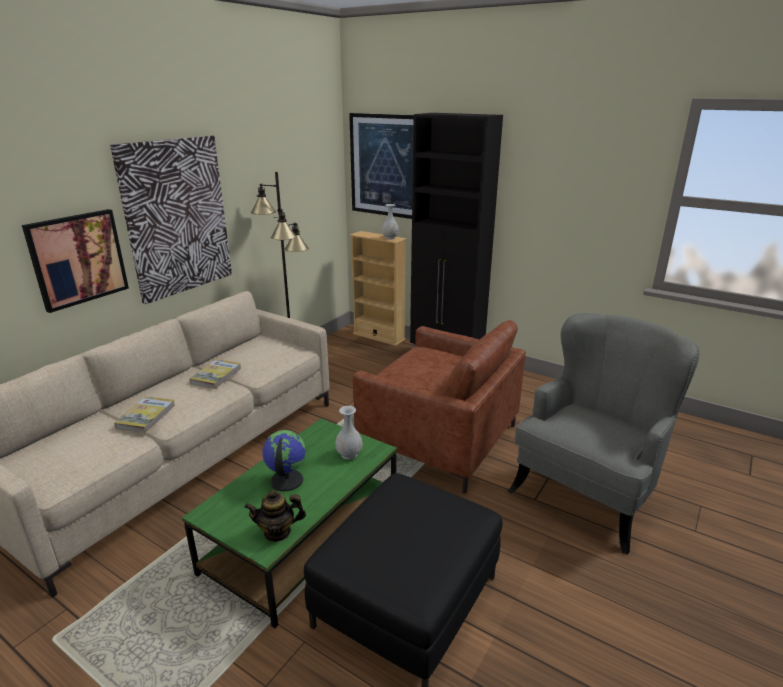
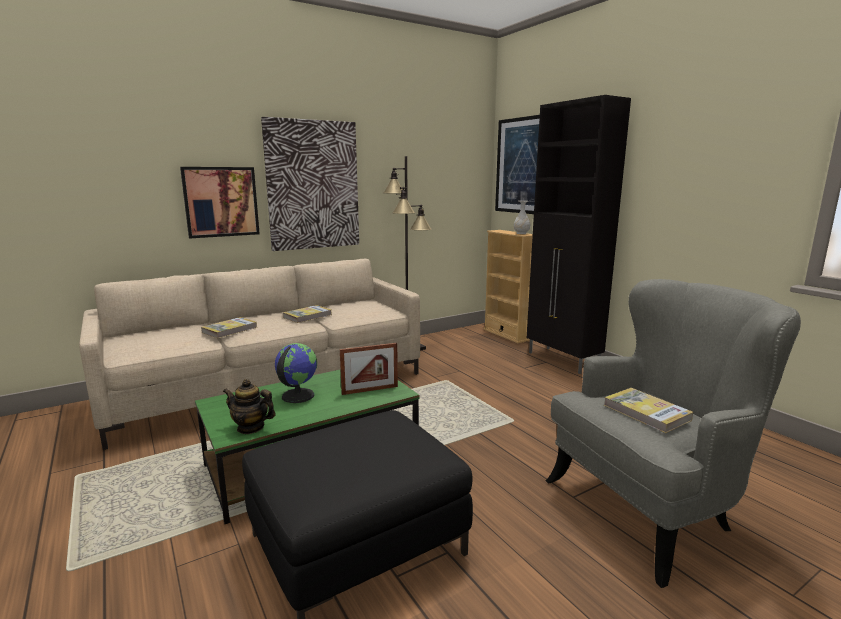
camera: 25 degrees right, 10 degrees down
white vase [335,406,363,460] -> picture frame [340,343,398,395]
brown armchair [353,320,526,494] -> none
none -> book [604,388,693,433]

